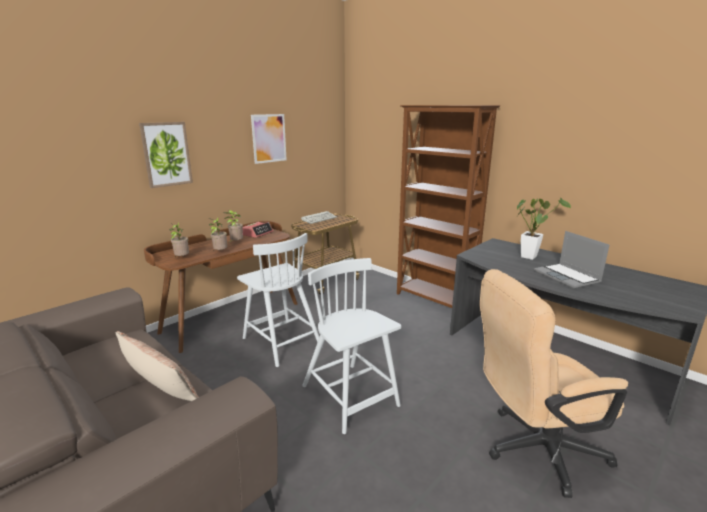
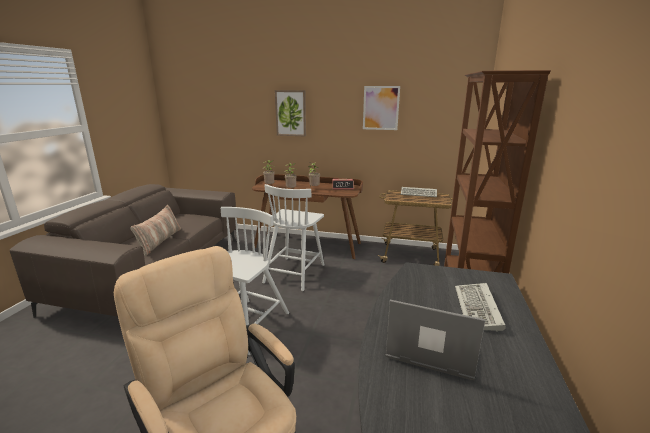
camera: 60 degrees right, 0 degrees up
potted plant [517,198,571,260] -> keyboard [455,283,506,332]
laptop [534,231,609,289] -> laptop turned 75 degrees clockwise [386,300,485,380]

